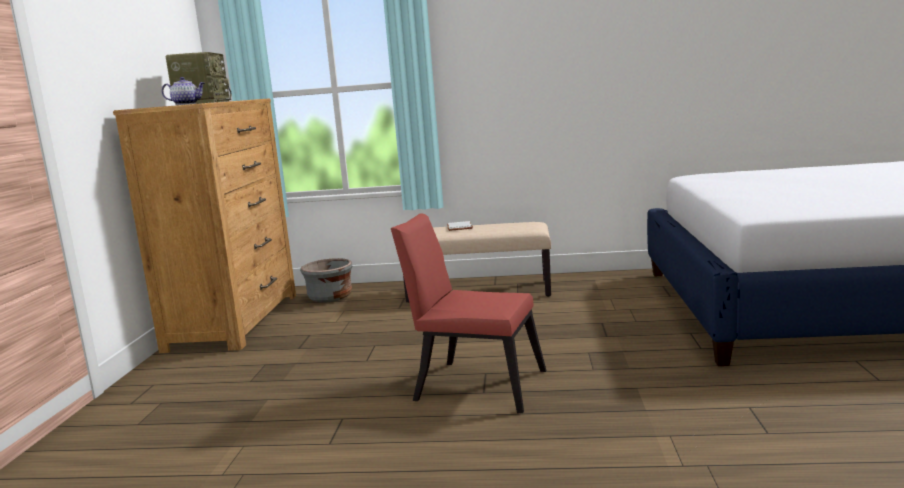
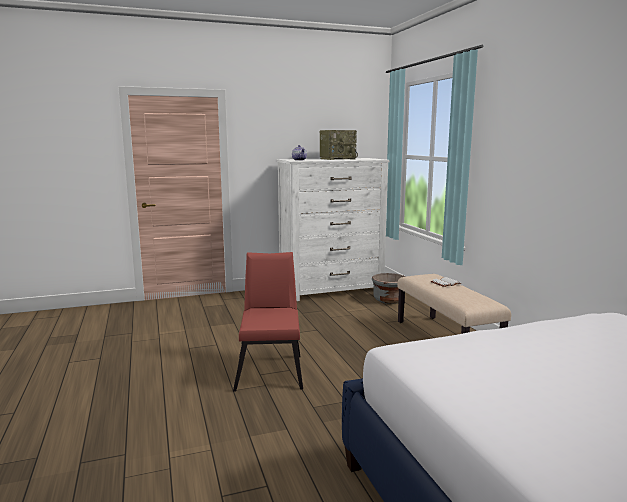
camera: 65 degrees right, 0 degrees up
brown dresser [113,98,296,353] -> white dresser [276,158,390,301]

